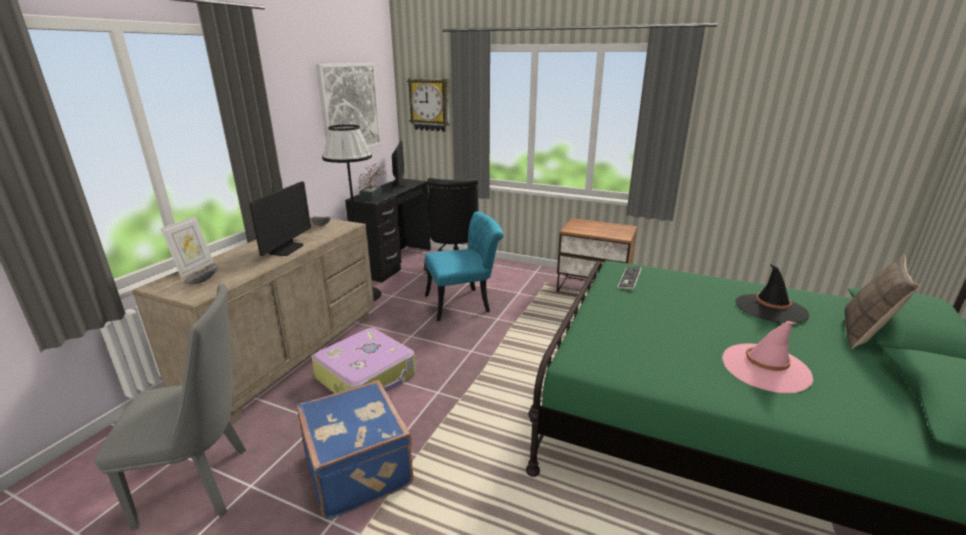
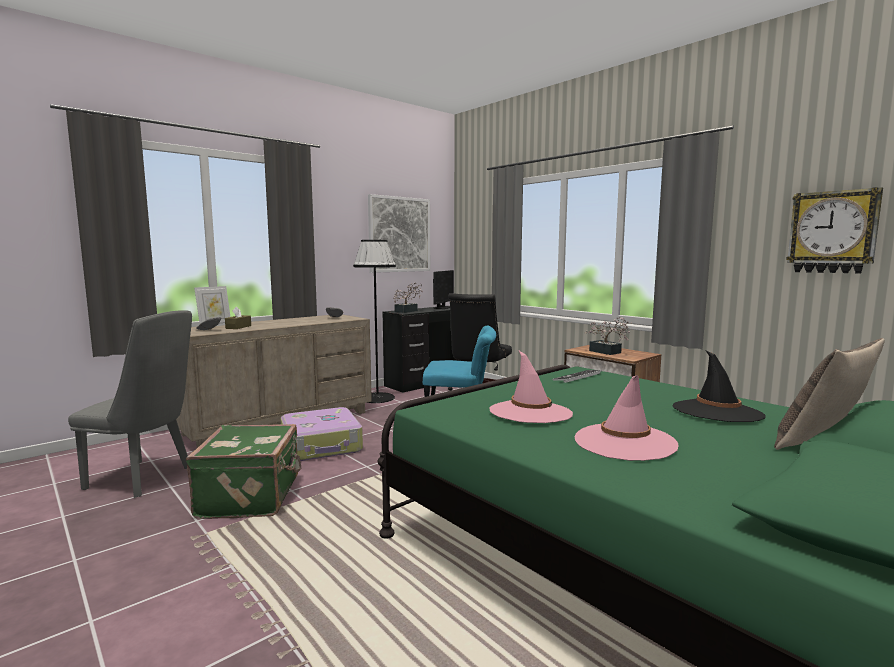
camera: 25 degrees right, 15 degrees down
monitor [249,181,311,256] -> none
blue suitcase [296,380,413,520] -> green suitcase [186,424,302,519]
wall clock [407,78,450,132] -> wall clock moved to [786,187,883,274]
none -> brown tissue box [225,307,251,329]
none -> pink hat [490,351,573,423]
none -> potted plant [584,317,632,355]

